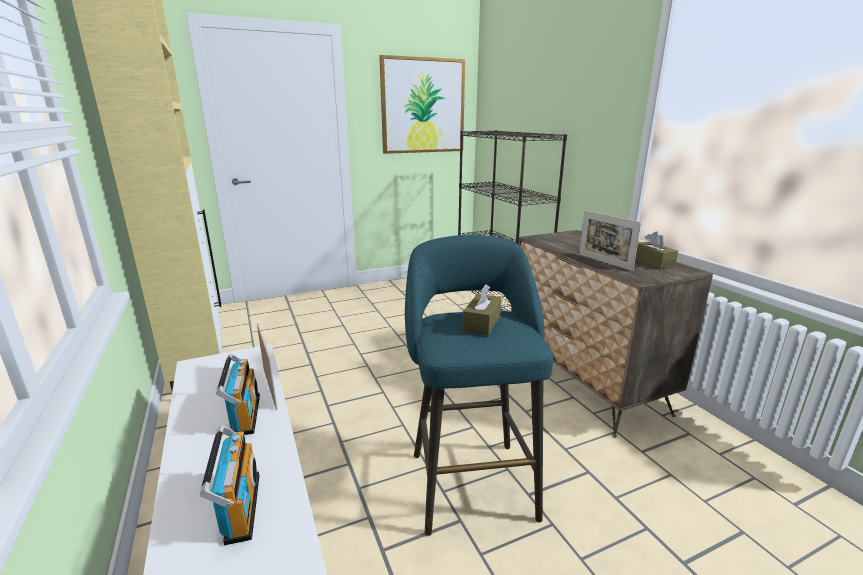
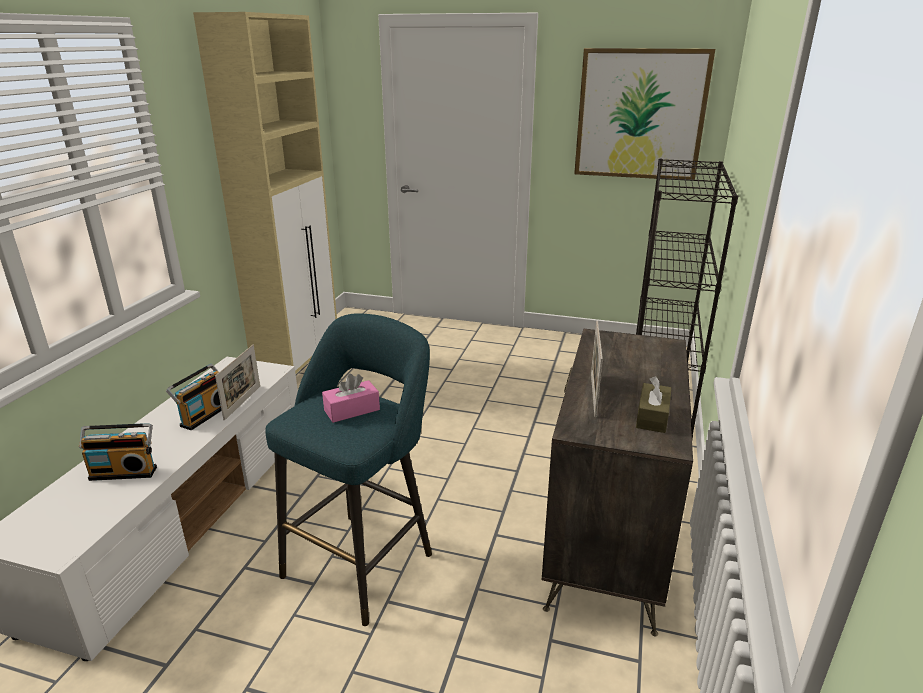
camera: 40 degrees right, 5 degrees up
radio [200,425,260,545] -> radio turned 60 degrees clockwise [79,423,157,481]
brown tissue box [463,284,501,335] -> pink tissue box [322,373,380,423]

